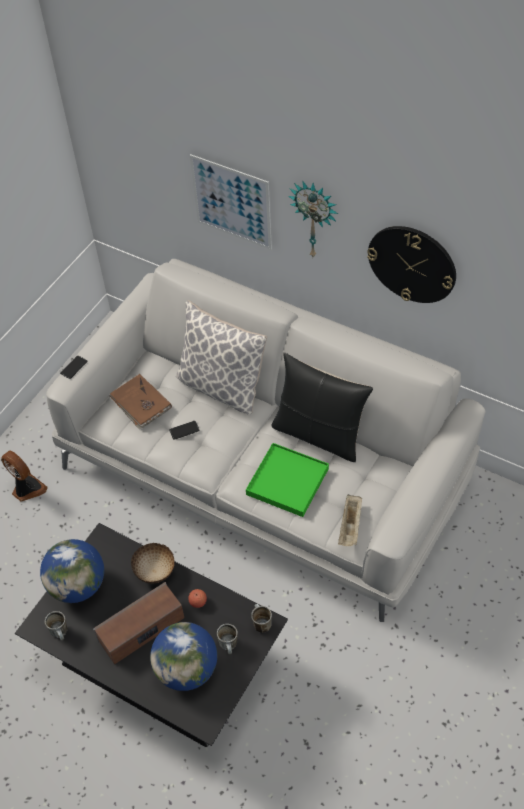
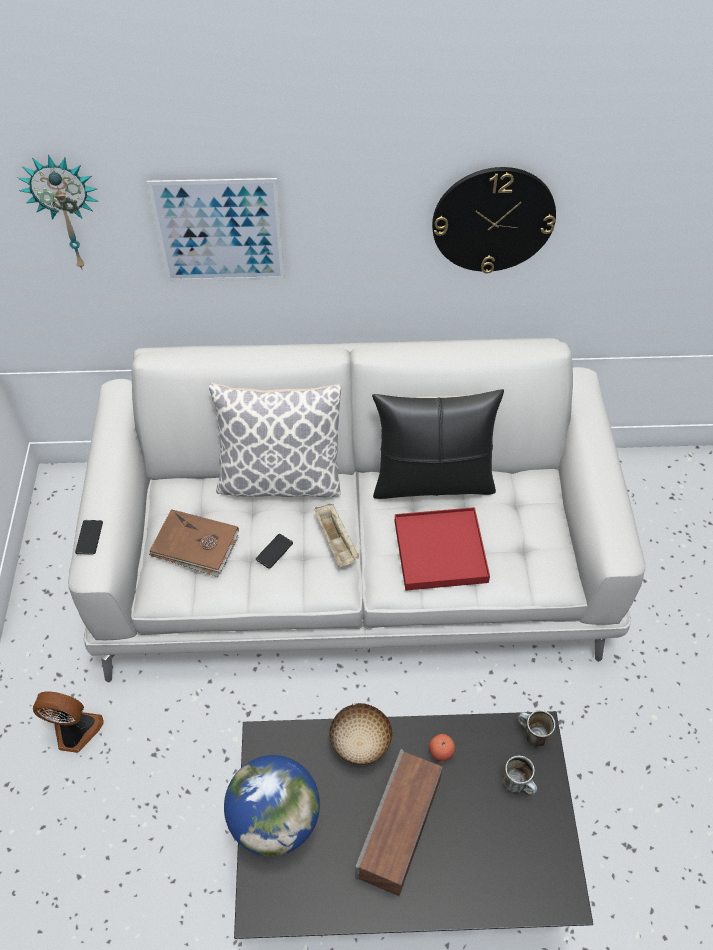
camera: 35 degrees left, 0 degrees up
mug [45,611,68,640] -> none
globe [150,622,217,691] -> none
green tray [246,443,329,517] -> red tray [395,507,490,591]
wall clock [288,180,338,257] -> wall clock moved to [17,155,99,270]
beige tray [338,494,362,546] -> beige tray moved to [314,504,359,567]

